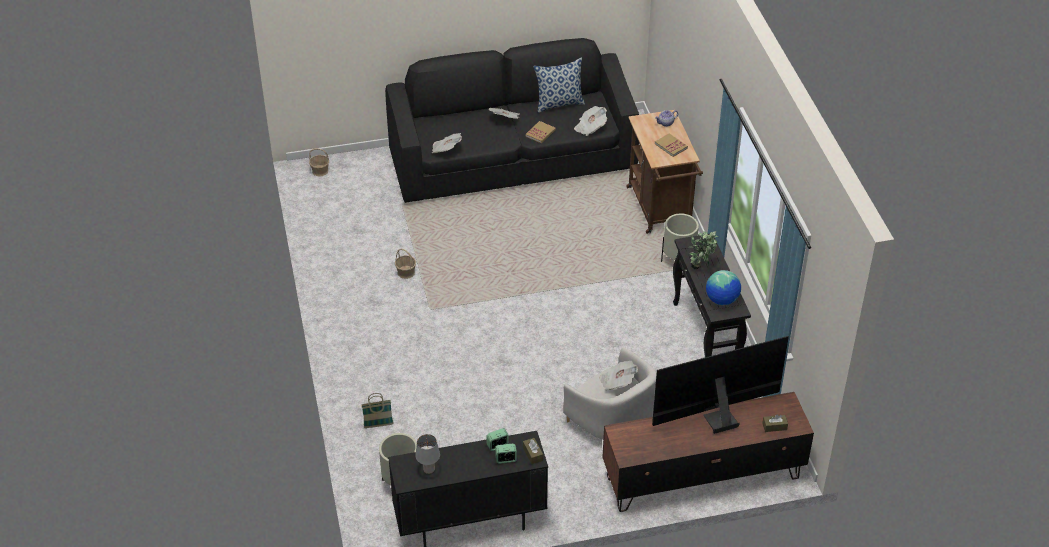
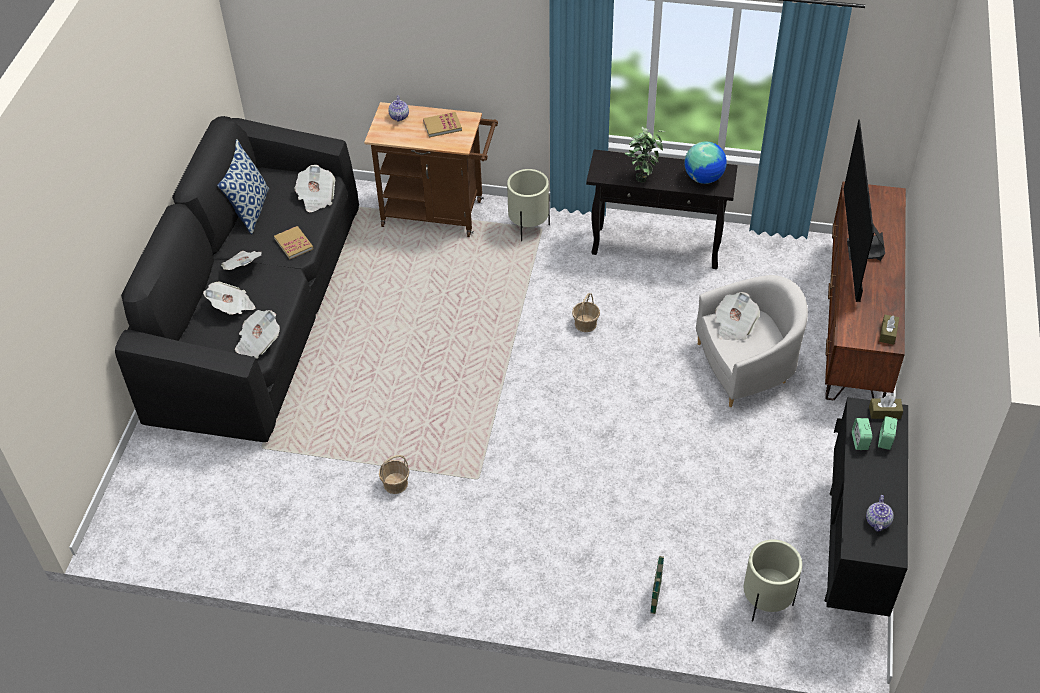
camera: 65 degrees left, 5 degrees up
basket [309,148,329,177] -> basket moved to [572,293,600,332]
grey table lamp [415,434,440,474] -> teapot [866,495,894,532]
brown tissue box [762,415,788,432] -> brown tissue box moved to [879,315,899,345]
none -> newspaper [203,282,256,315]

